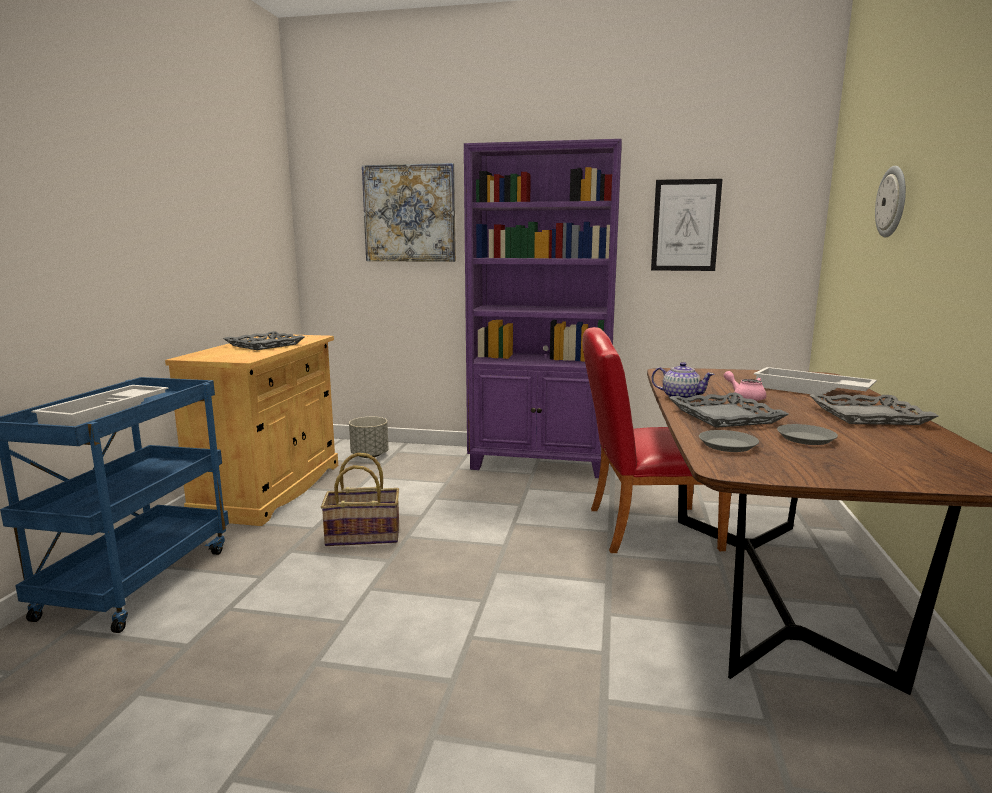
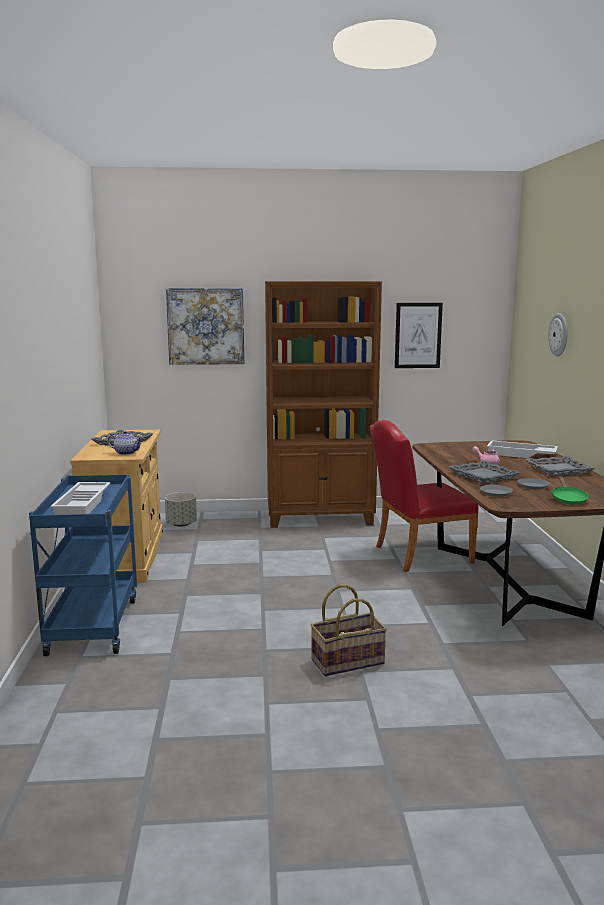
camera: 15 degrees left, 0 degrees up
basket [321,453,399,546] -> basket moved to [310,584,387,676]
purple bookcase [464,139,622,478] -> brown bookcase [265,281,382,528]
teapot [652,362,715,398] -> teapot moved to [108,431,143,455]
none -> green frying pan [552,476,589,505]

